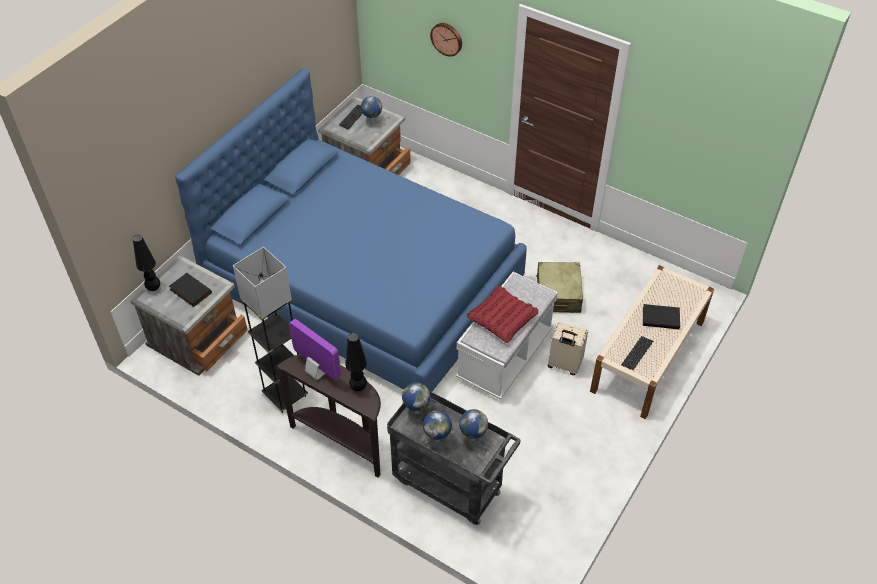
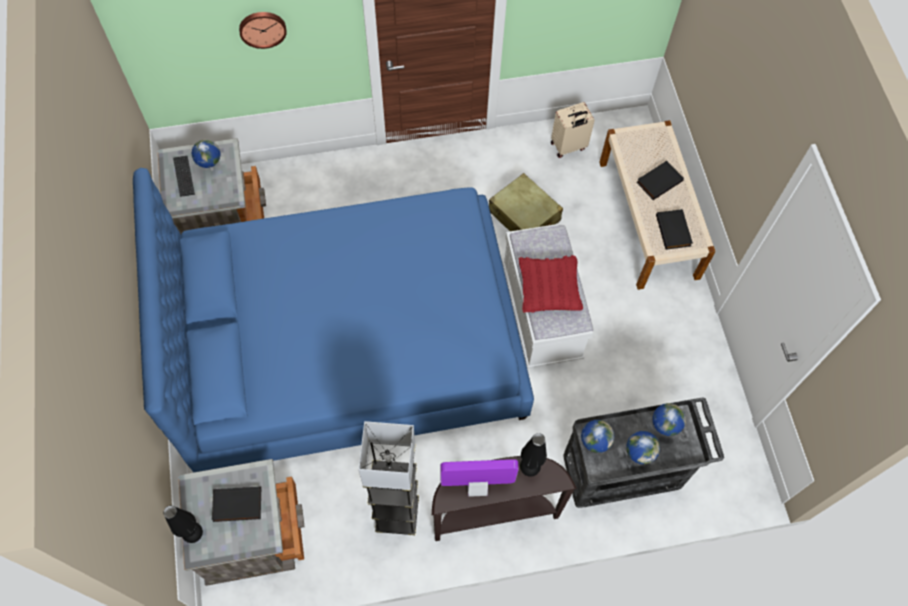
camera: 45 degrees left, 15 degrees up
beige suitcase [548,322,588,375] -> beige suitcase moved to [551,102,595,158]
keyboard [621,336,653,370] -> black book [656,209,693,250]

